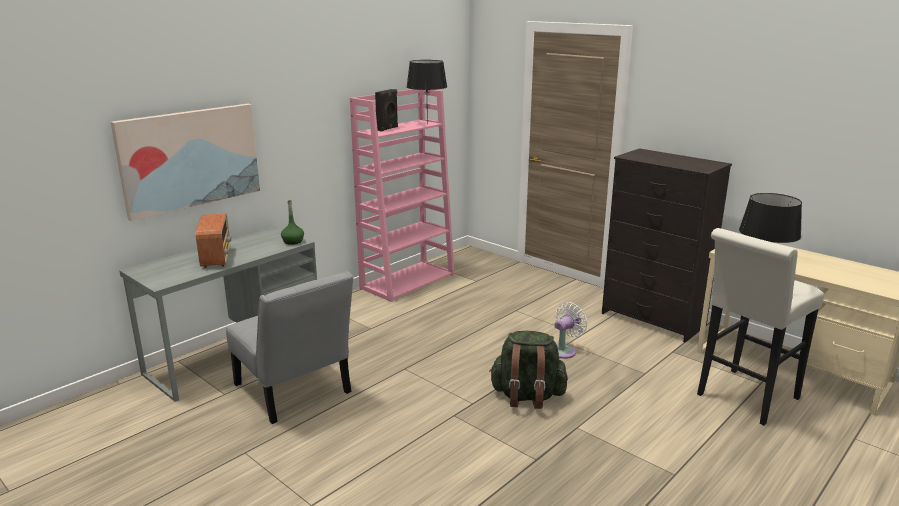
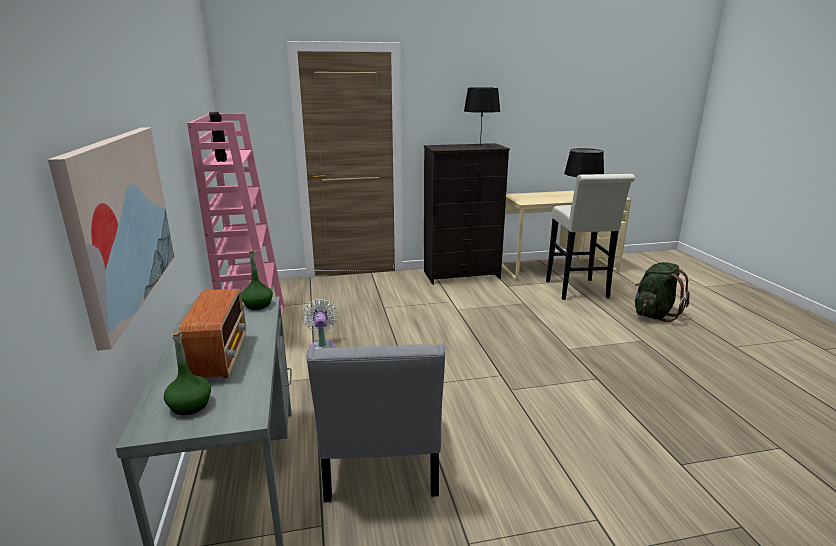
camera: 55 degrees left, 0 degrees up
radio [196,213,231,268] -> radio turned 60 degrees clockwise [179,289,246,378]
grey chair [226,271,353,424] -> grey chair turned 90 degrees clockwise [306,344,446,502]
black table lamp [407,60,447,124] -> black table lamp moved to [464,87,500,145]
green backpack [489,331,568,409] -> green backpack moved to [635,262,690,322]
white fan [555,302,588,359] -> white fan moved to [303,299,338,350]
none -> green bottle [164,331,211,415]

